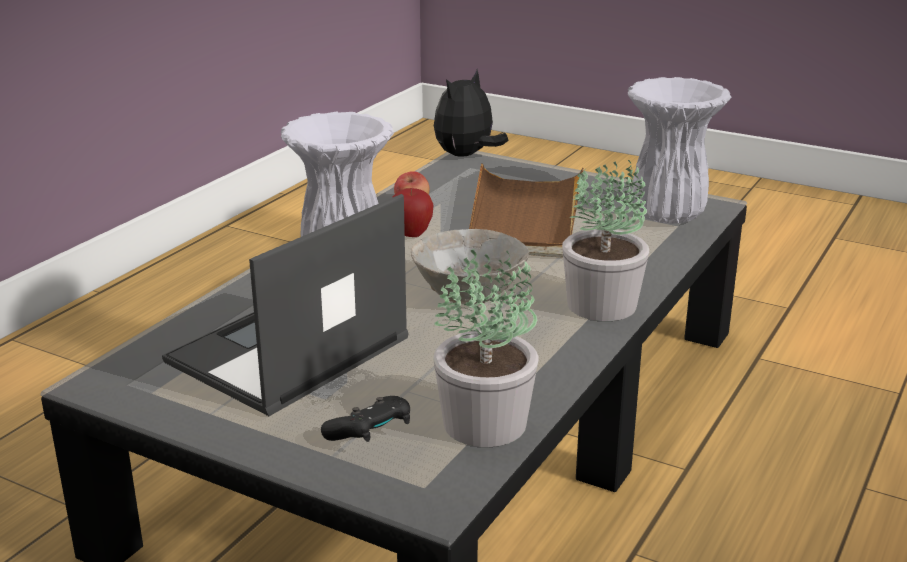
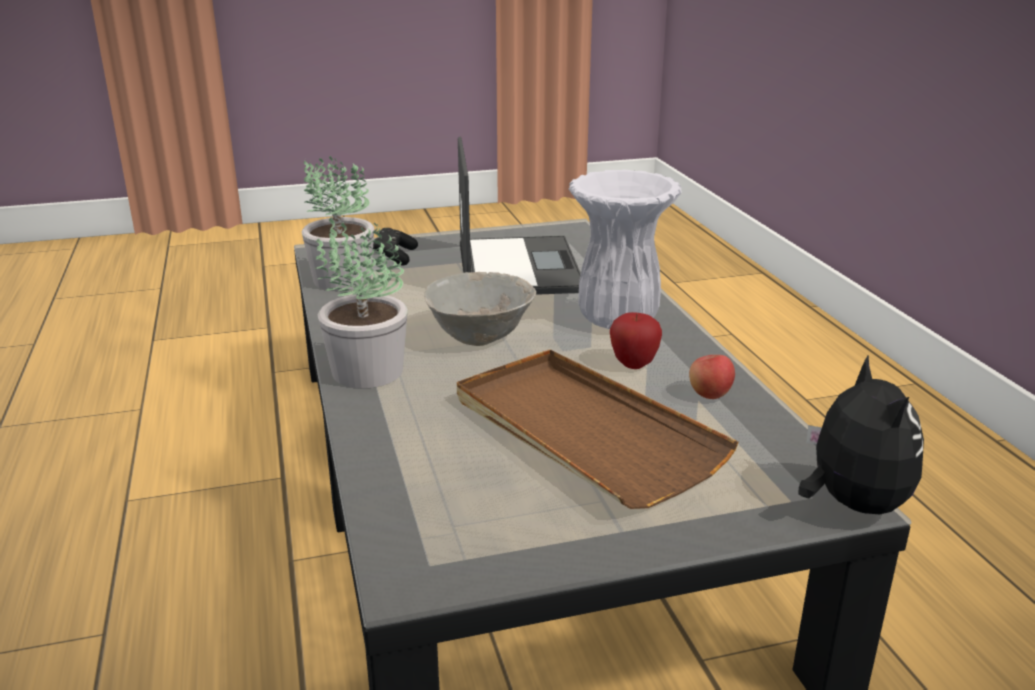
camera: 135 degrees right, 0 degrees up
white vase [628,77,731,224] -> none

